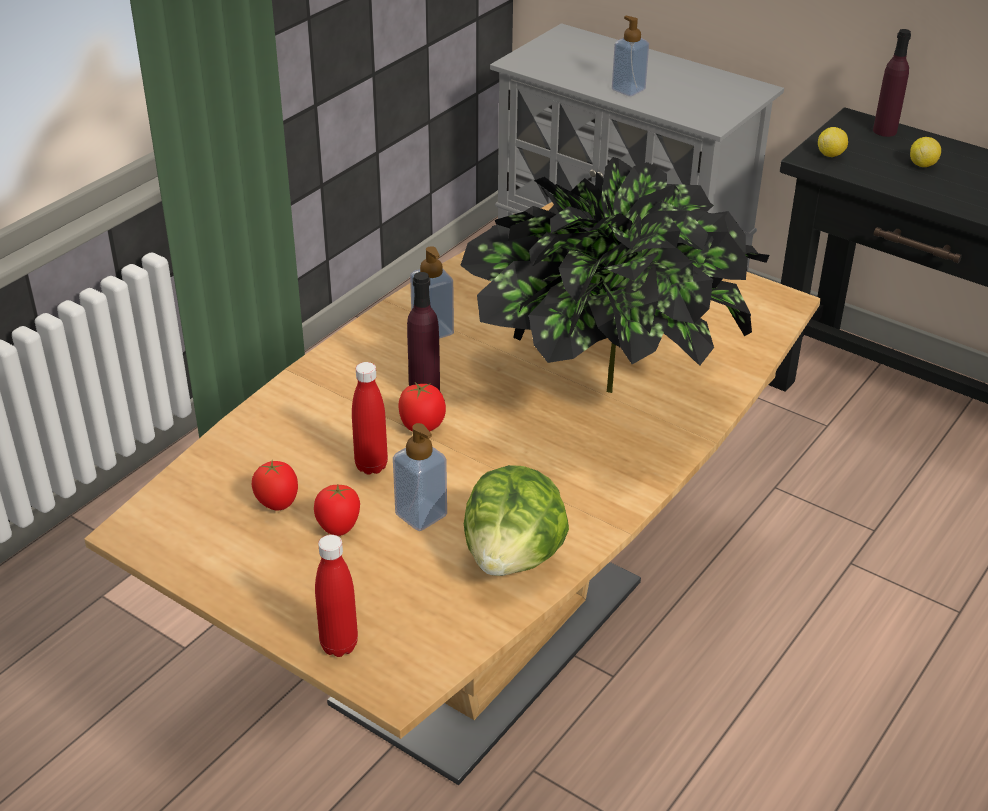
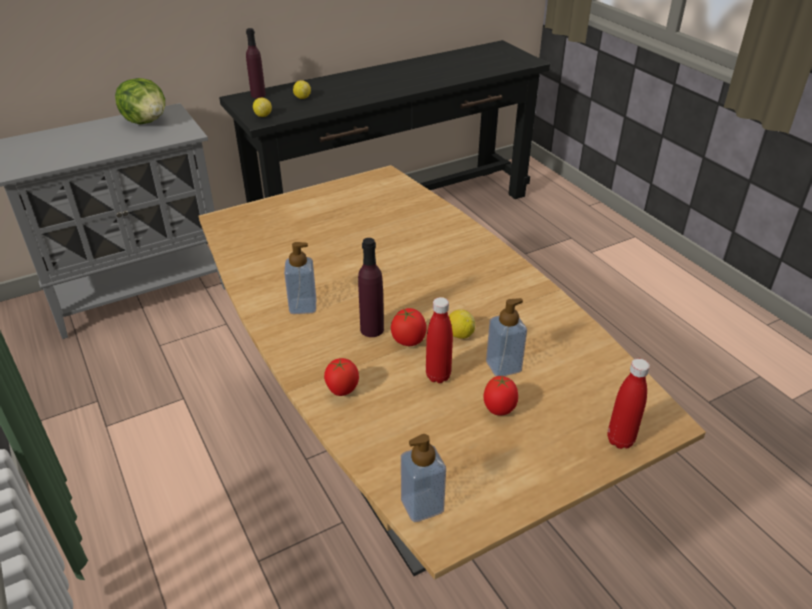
camera: 65 degrees left, 0 degrees up
tomato [252,461,298,510] -> tomato moved to [324,358,359,396]
potted plant [460,157,770,393] -> none
lettuce [464,465,569,576] -> lettuce moved to [115,78,165,124]
soap dispenser [612,16,649,96] -> soap dispenser moved to [401,434,446,522]
none -> lemon [449,309,475,339]

